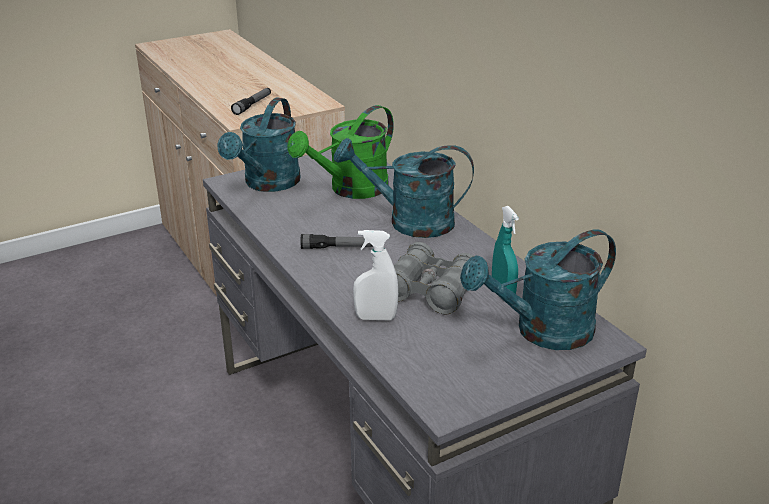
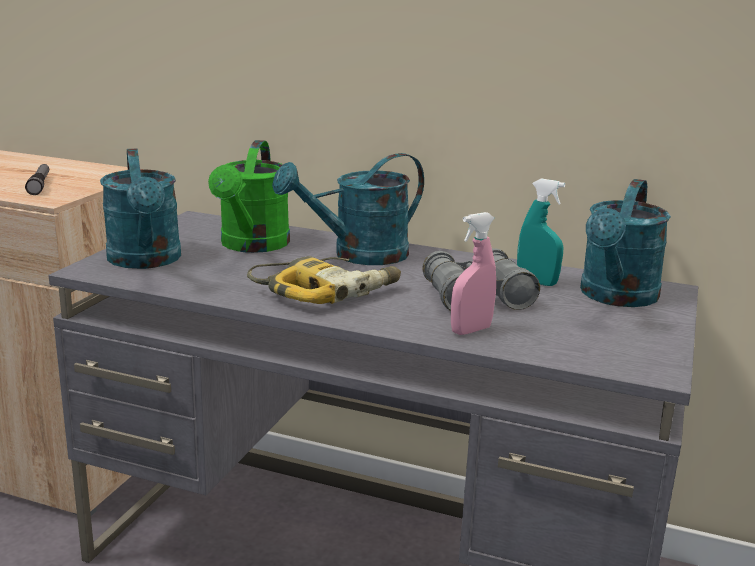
camera: 40 degrees left, 10 degrees down
flashlight [300,234,373,249] -> power drill [247,256,401,304]
white spray bottle [353,230,398,320] -> pink spray bottle [451,212,496,335]

